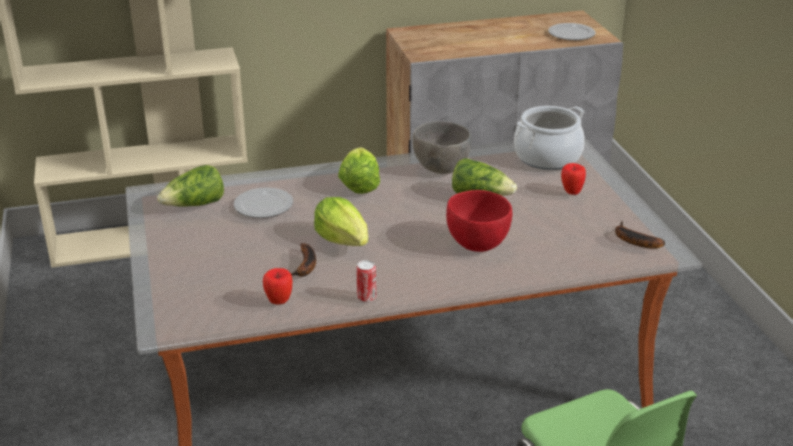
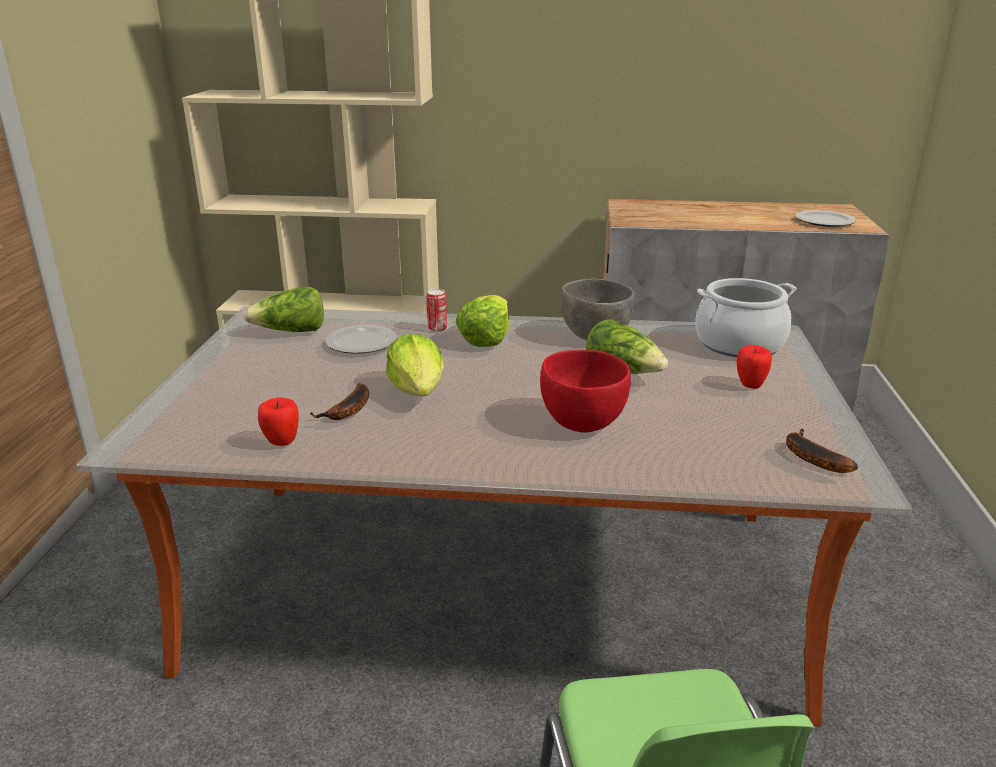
camera: 20 degrees right, 5 degrees down
can [356,260,376,302] -> can moved to [426,289,447,332]

